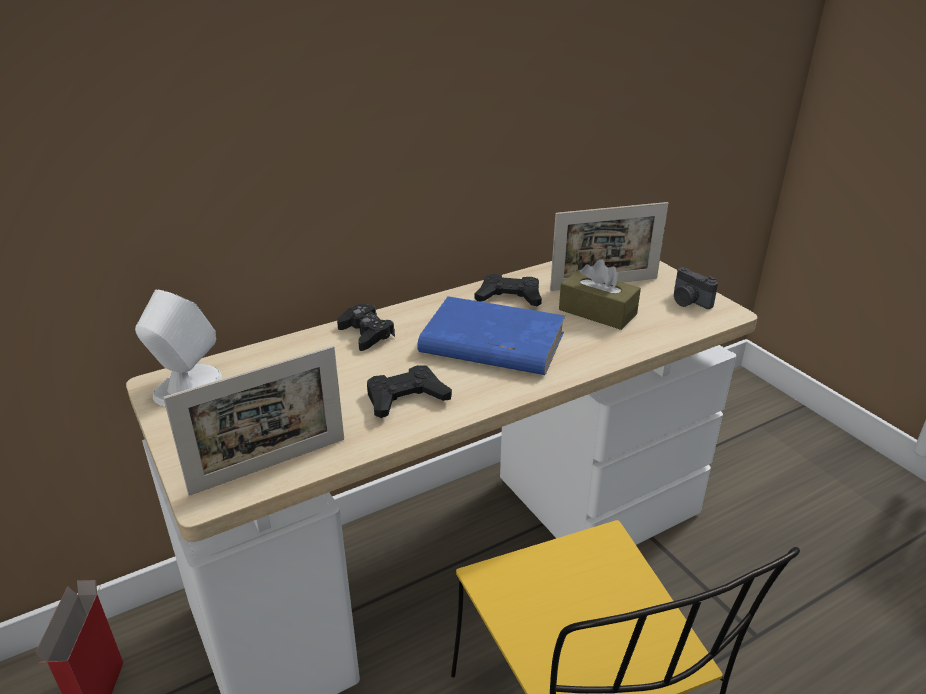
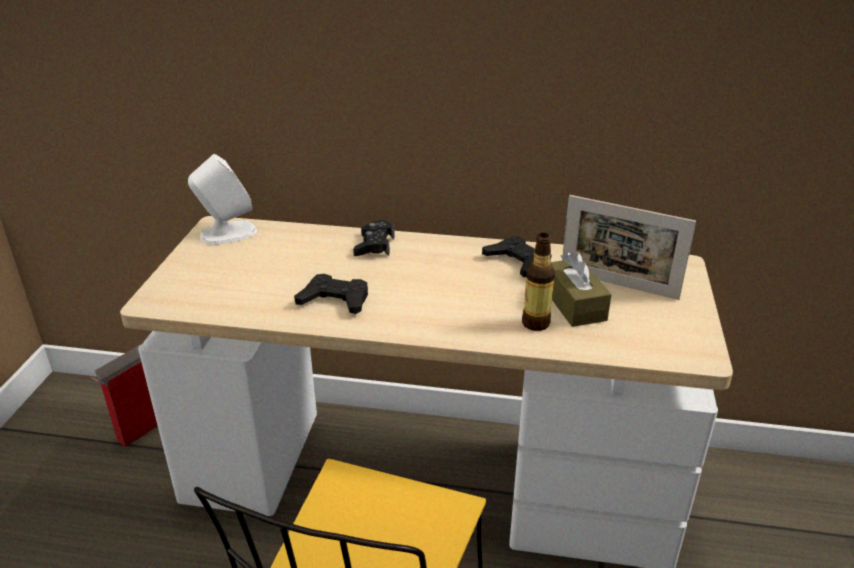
camera: 40 degrees right, 0 degrees up
picture frame [163,346,344,496] -> none
blue book [417,296,565,375] -> none
camera [674,267,718,309] -> none
none -> bottle [522,233,555,331]

